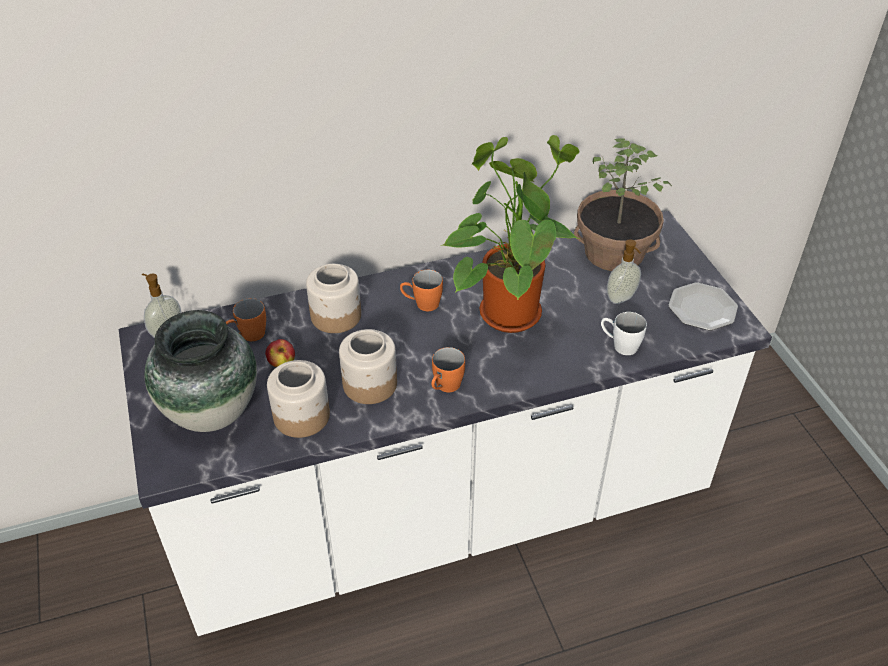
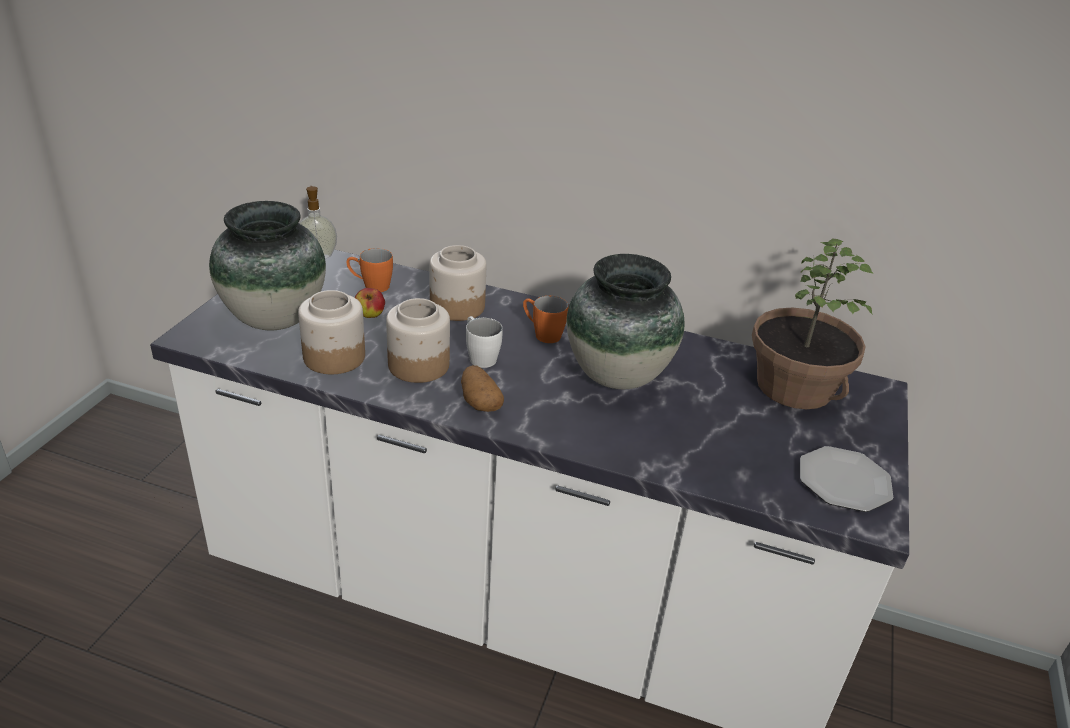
camera: 35 degrees right, 10 degrees down
orange mug [431,347,465,392] -> potato [461,365,504,412]
potted plant [441,135,579,333] -> vase [566,254,685,389]
white mug [601,312,647,355] -> white mug moved to [466,316,503,368]
soap dispenser [607,239,641,304] -> none

